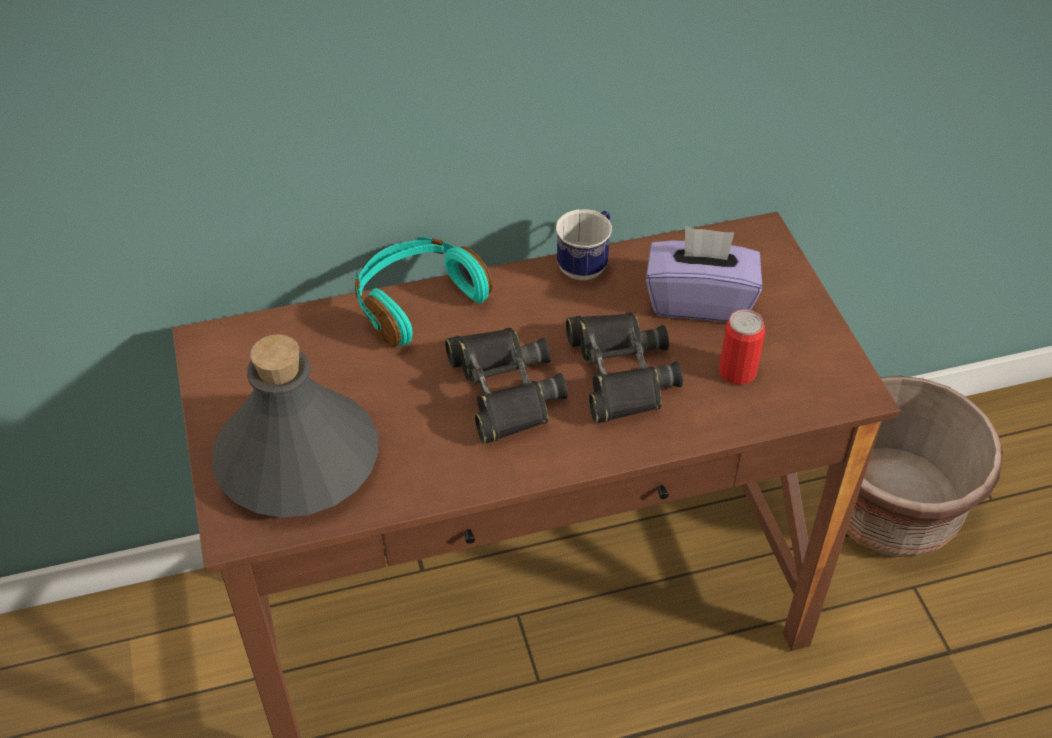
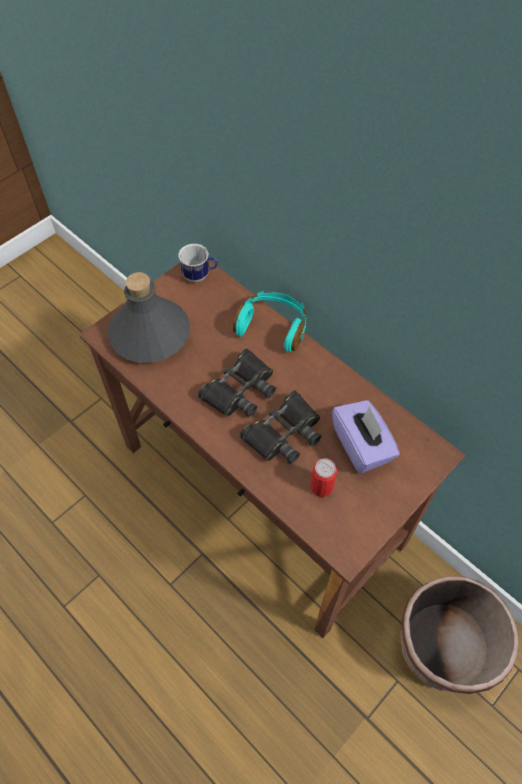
camera: 60 degrees right, 10 degrees up
mug [556,209,612,280] -> mug moved to [178,244,218,282]

